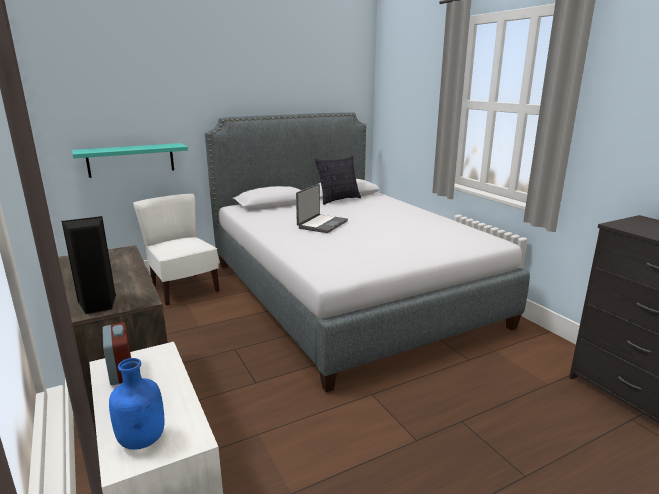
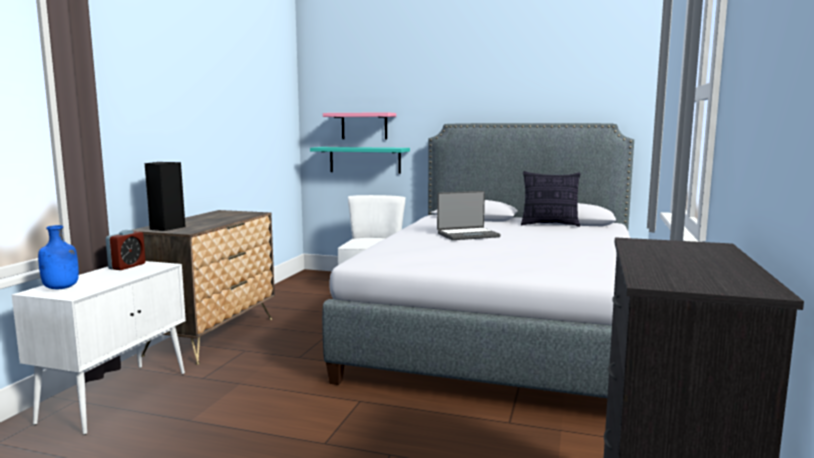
camera: 45 degrees right, 10 degrees down
none -> pink shelf [323,112,396,140]

